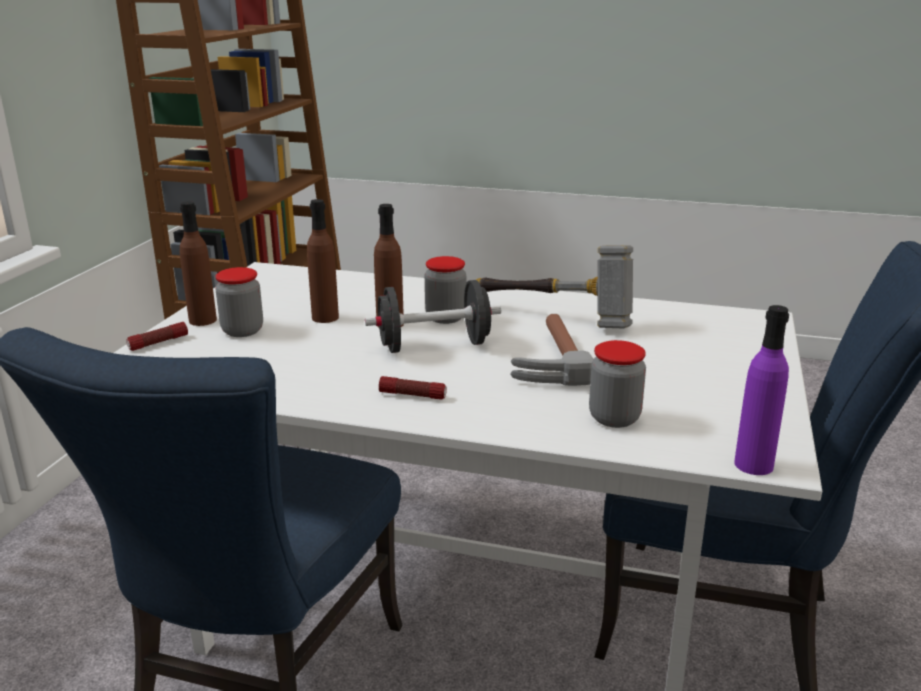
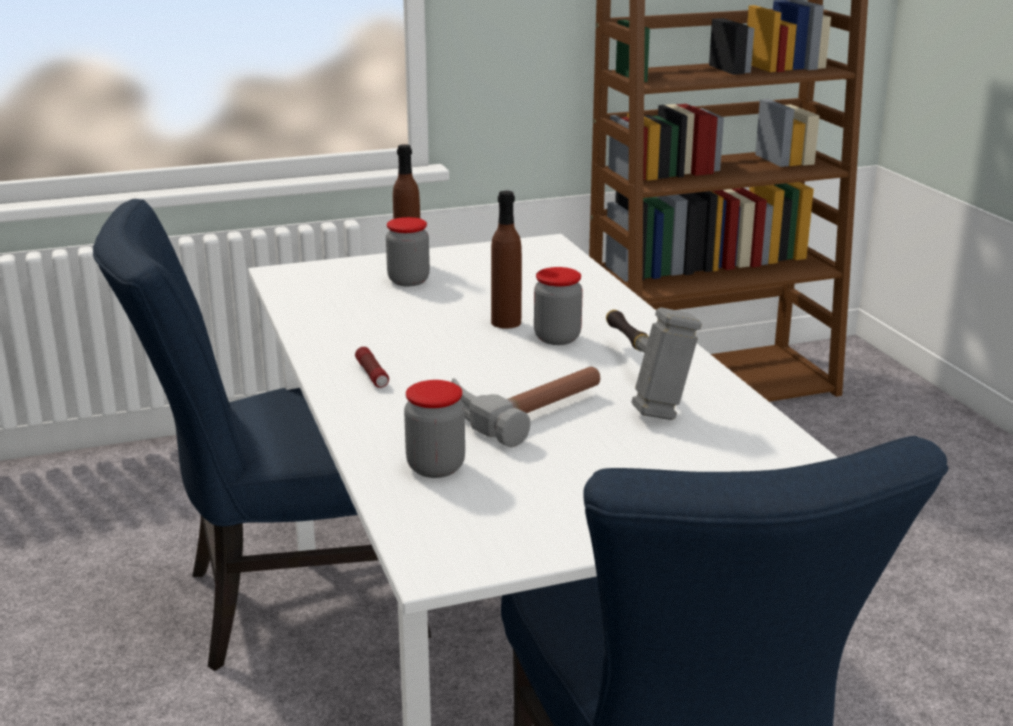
camera: 55 degrees right, 0 degrees up
flashlight [126,322,188,351] -> none
brown bottle [307,199,339,323] -> none
black dumbbell [365,280,501,353] -> none
purple bottle [734,305,789,475] -> none

